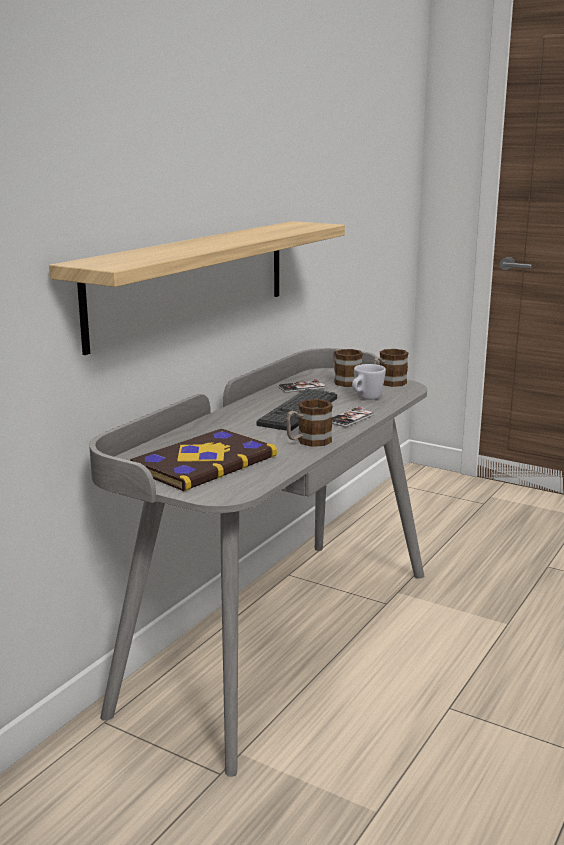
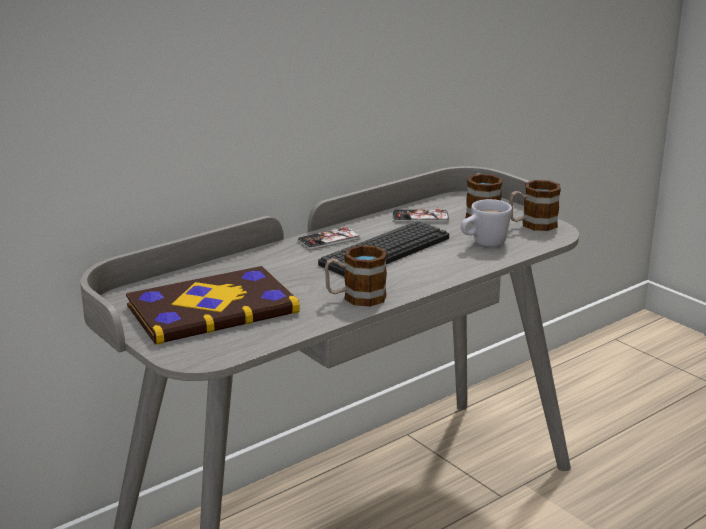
camera: 20 degrees right, 5 degrees up
shelf [49,221,345,355] -> none
phone [332,406,374,427] -> phone moved to [297,225,360,250]

